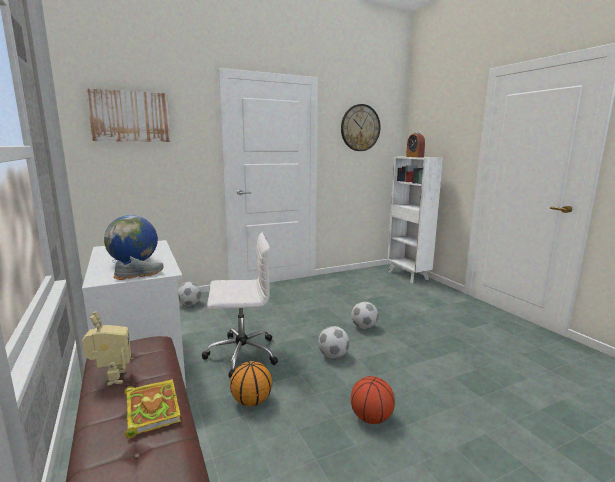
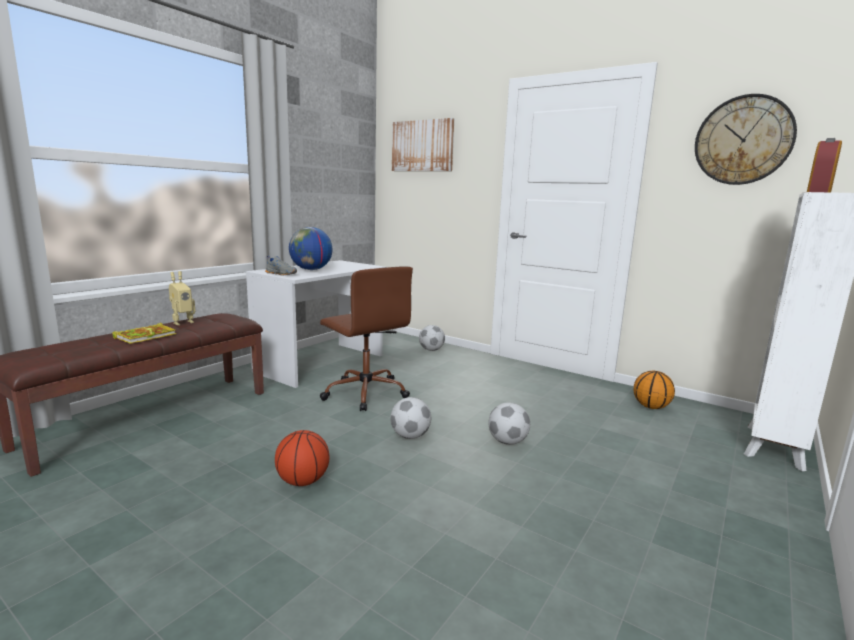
camera: 60 degrees right, 0 degrees up
white office chair [202,233,278,378] -> brown office chair [320,266,413,411]
basketball [230,361,272,406] -> basketball moved to [634,371,675,409]

